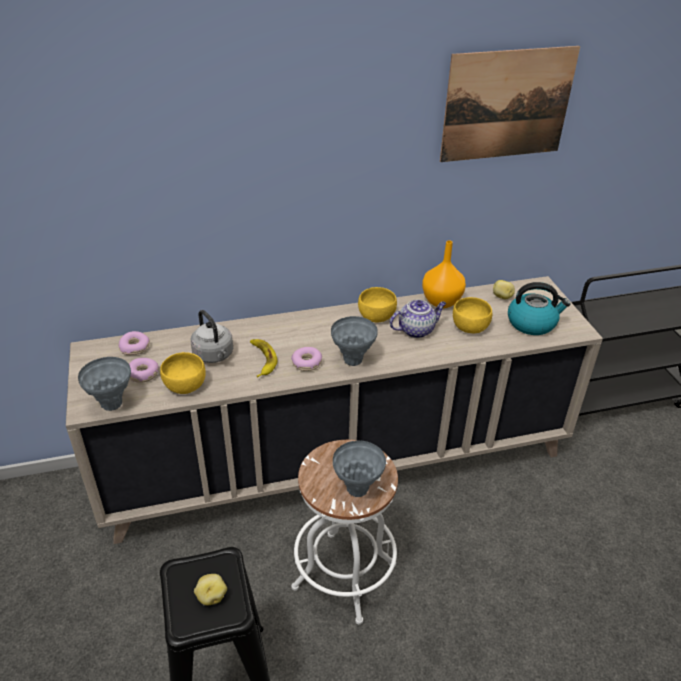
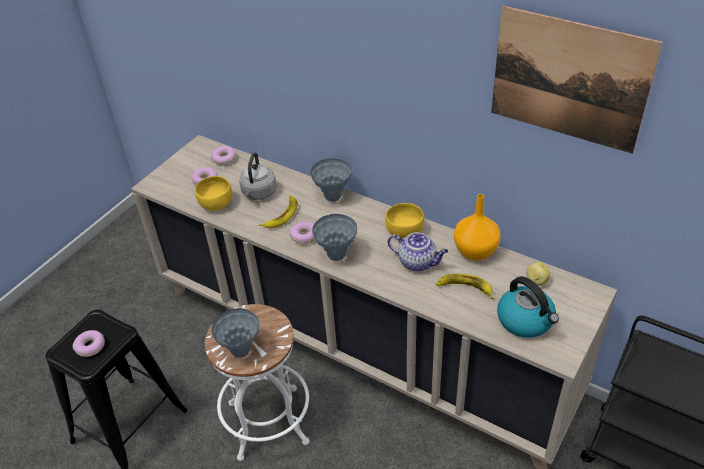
camera: 50 degrees right, 5 degrees up
grey vase [78,357,131,411] -> grey vase moved to [311,158,352,202]
potato [194,574,227,606] -> donut [73,330,105,357]
yellow bowl [453,297,492,333] -> banana [436,274,493,299]

